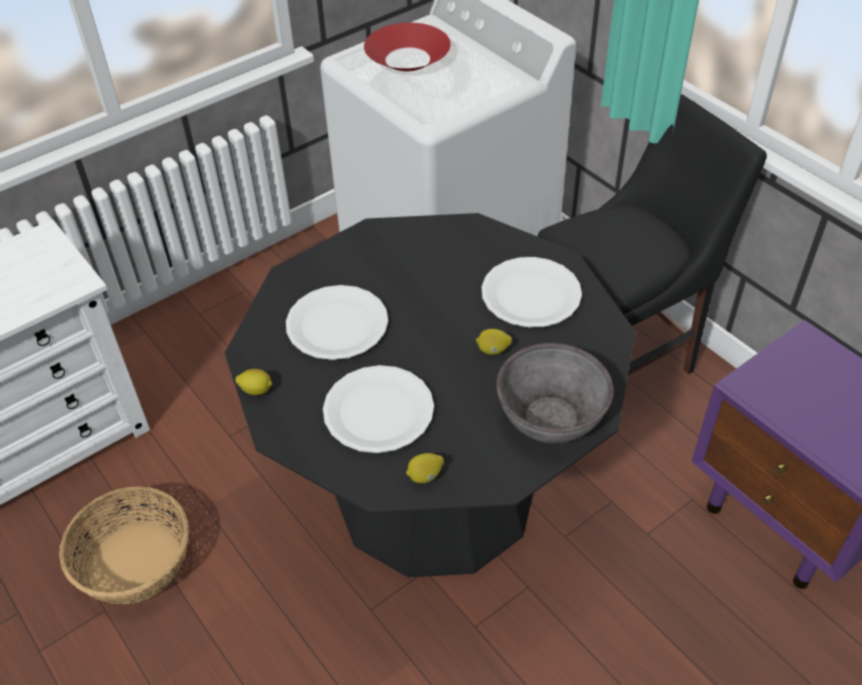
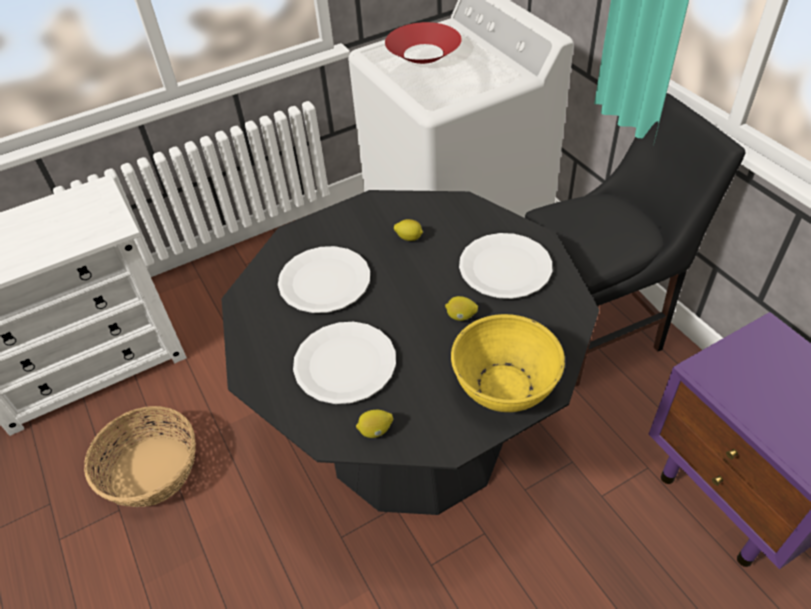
camera: 10 degrees right, 0 degrees up
lemon [236,369,272,395] -> lemon moved to [394,219,423,241]
grey bowl [496,343,614,444] -> yellow bowl [451,314,565,412]

